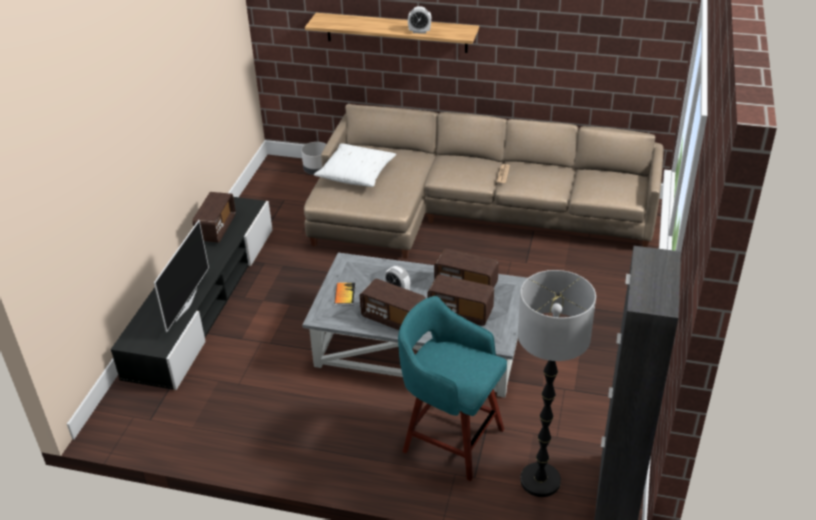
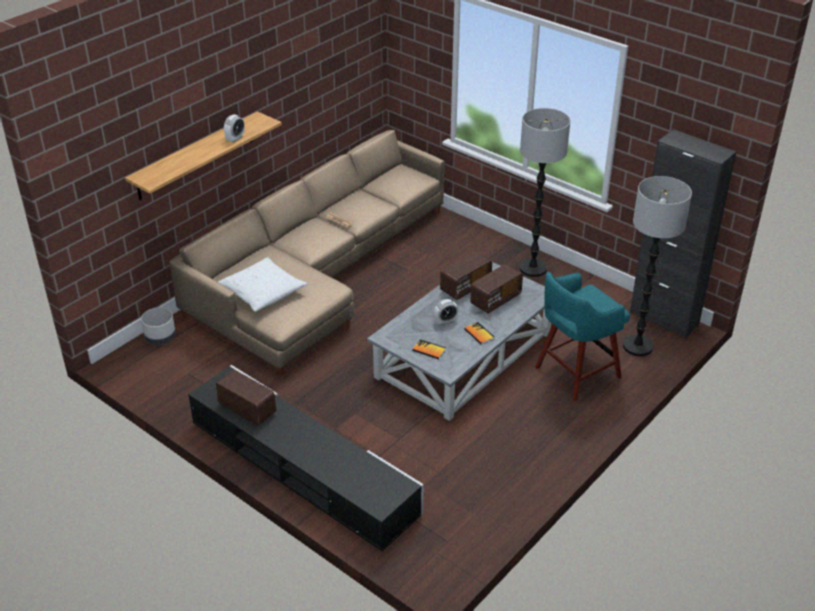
camera: 65 degrees left, 0 degrees up
television [154,220,209,332] -> none
radio [360,278,426,330] -> book [464,322,495,345]
none -> floor lamp [519,108,570,277]

